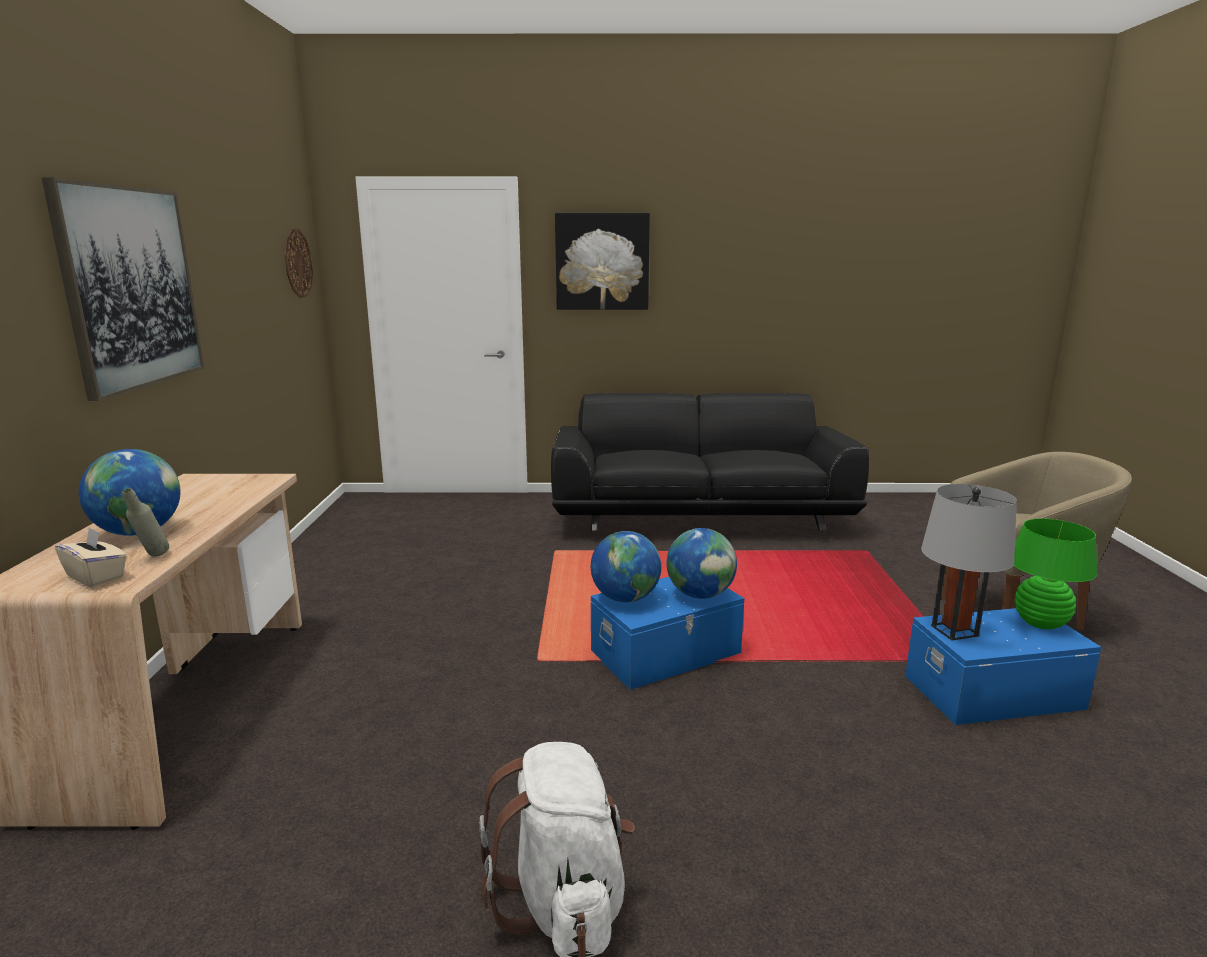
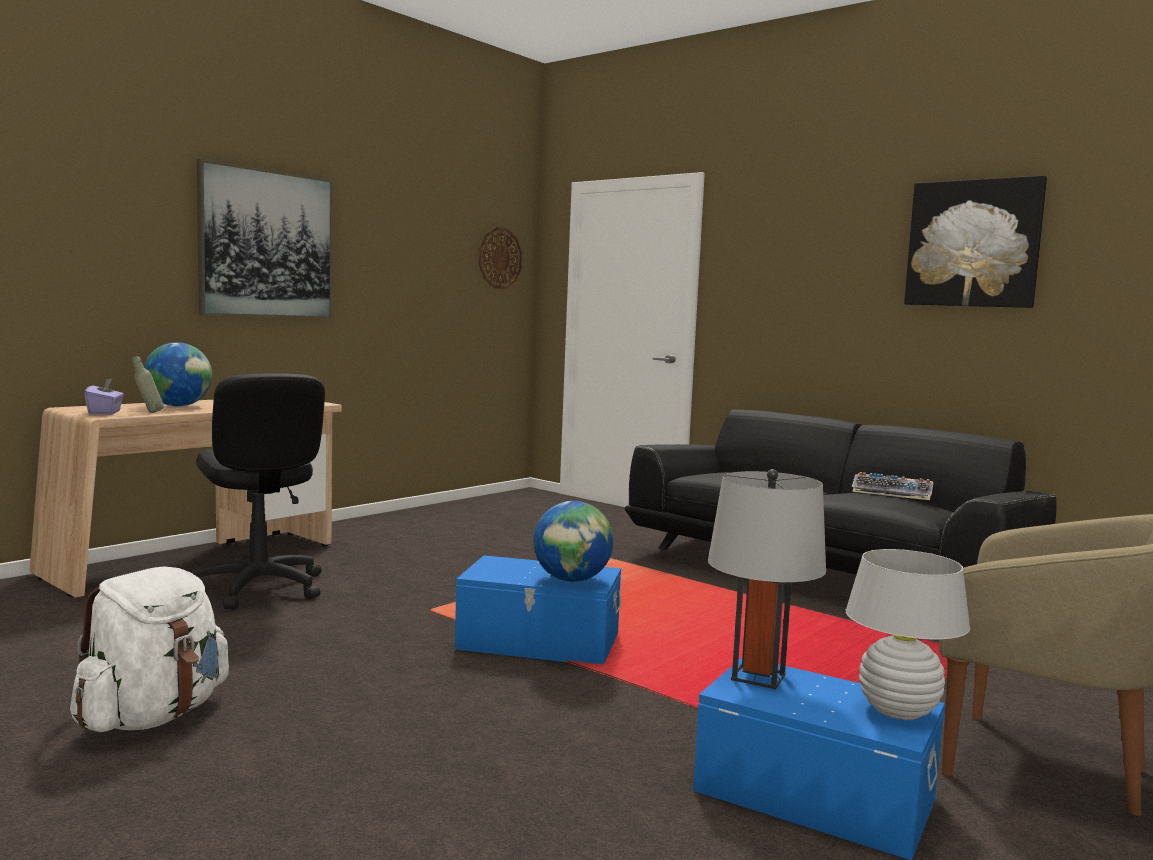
camera: 40 degrees right, 10 degrees down
beige tissue box [55,527,127,587] -> purple tissue box [84,378,124,414]
picture [555,213,650,310] -> picture moved to [904,176,1047,308]
globe [591,531,661,602] -> none
green table lamp [1013,518,1097,629] -> white table lamp [846,549,970,720]
none -> black office chair [191,373,325,610]
none -> keyboard [851,472,933,500]

